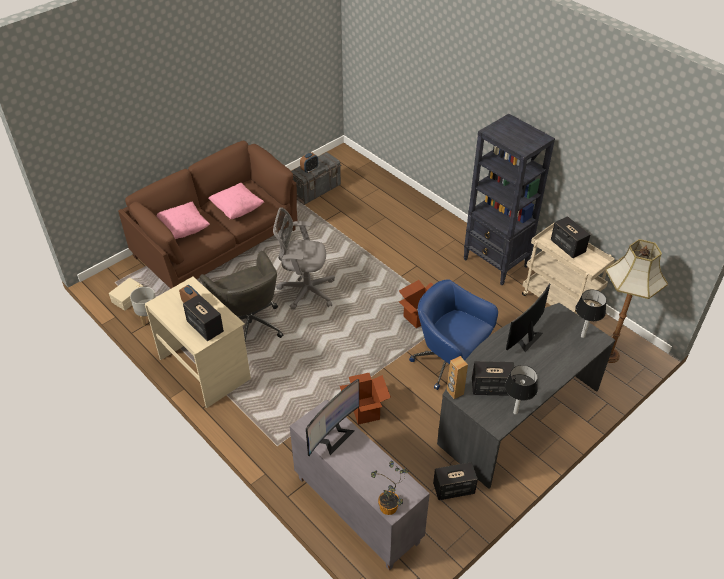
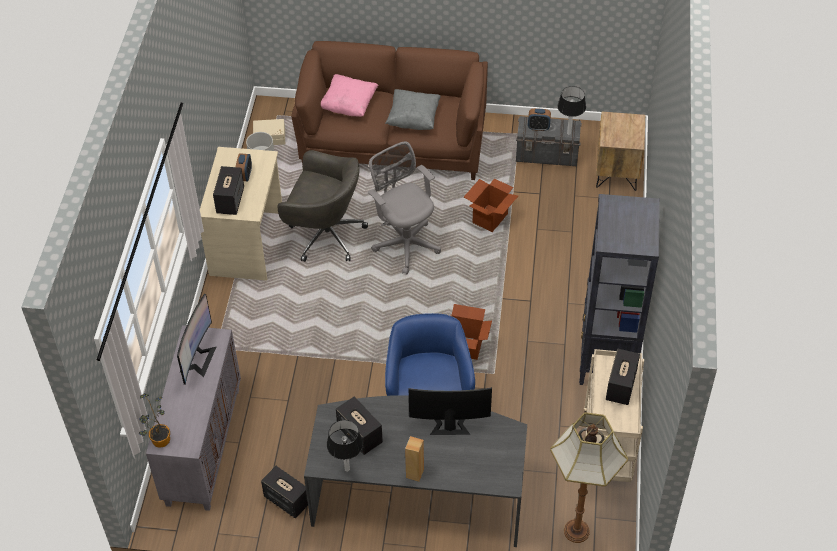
camera: 50 degrees right, 5 degrees up
grey office chair [200,251,283,341] -> grey office chair turned 90 degrees counterclockwise [277,150,368,262]
pink pillow [208,183,264,219] -> grey pillow [385,89,441,130]
monitor [306,379,359,456] -> monitor turned 75 degrees counterclockwise [177,294,217,385]
cardboard box [340,373,391,425] -> cardboard box moved to [464,179,518,232]
brown speaker [447,356,468,399] -> brown speaker moved to [405,436,424,482]
table lamp [575,289,607,338] -> table lamp moved to [557,86,586,135]
none -> brown nightstand [596,112,645,191]

